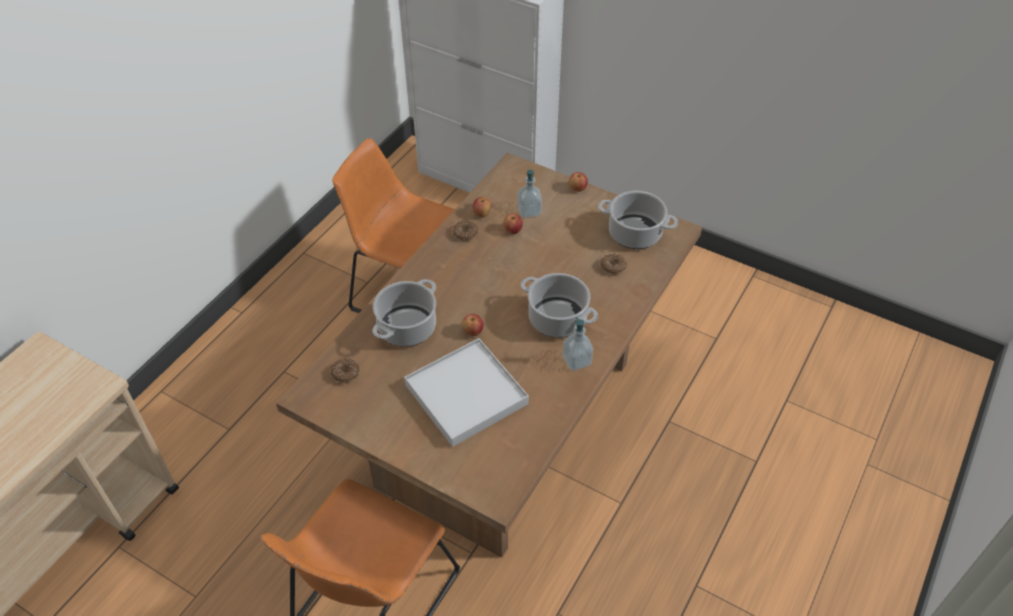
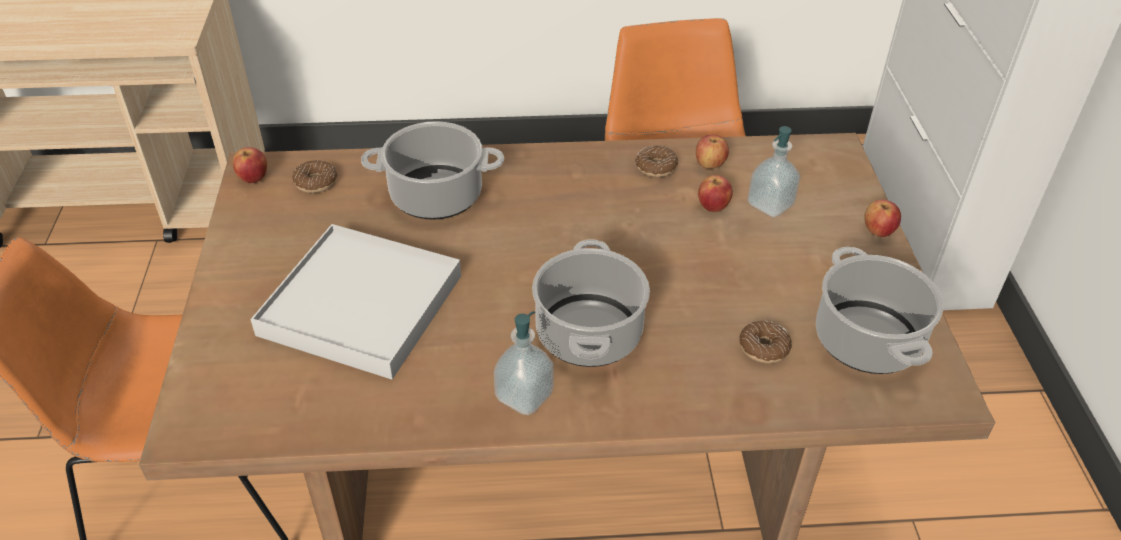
camera: 55 degrees right, 5 degrees down
apple [462,314,484,336] -> apple moved to [233,147,267,183]

